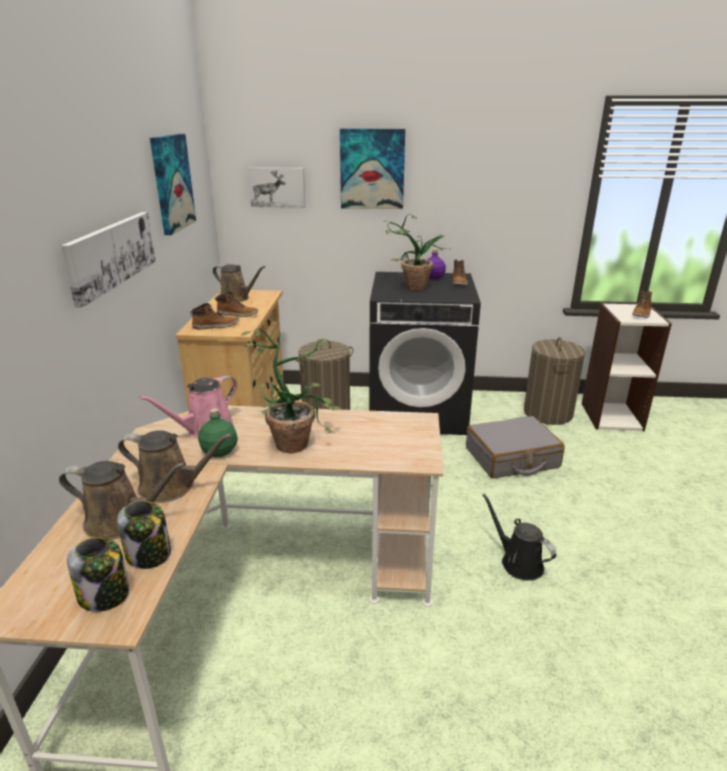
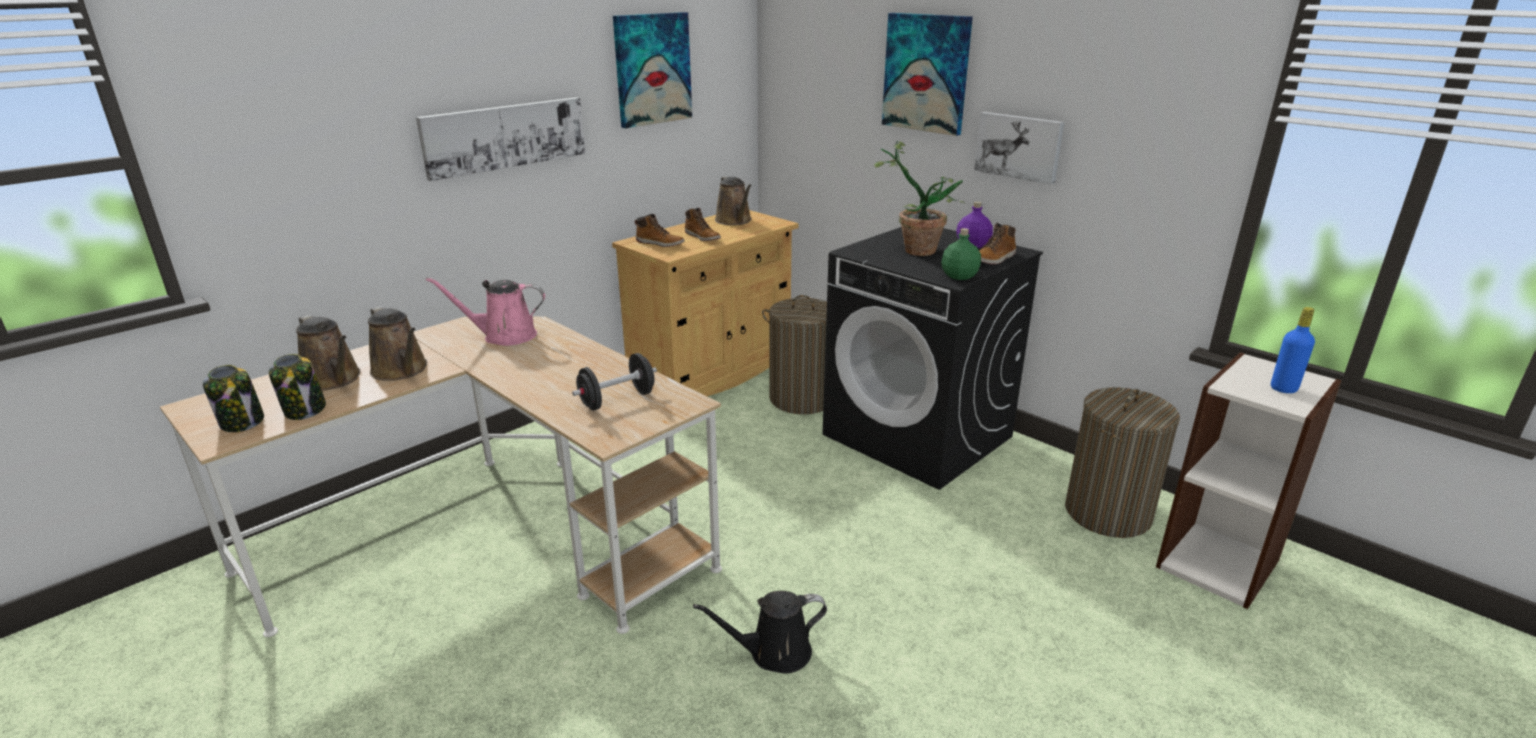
camera: 40 degrees right, 0 degrees up
green bottle [198,408,238,457] -> green bottle moved to [941,228,981,280]
potted plant [241,329,341,454] -> none
picture [248,167,305,208] -> picture moved to [974,112,1064,184]
grey suitcase [466,416,565,479] -> none
black watering can [482,494,556,580] -> black watering can turned 105 degrees counterclockwise [693,591,827,674]
boot [632,290,652,318] -> blue bottle [1271,307,1315,393]
none -> black dumbbell [572,353,657,410]

